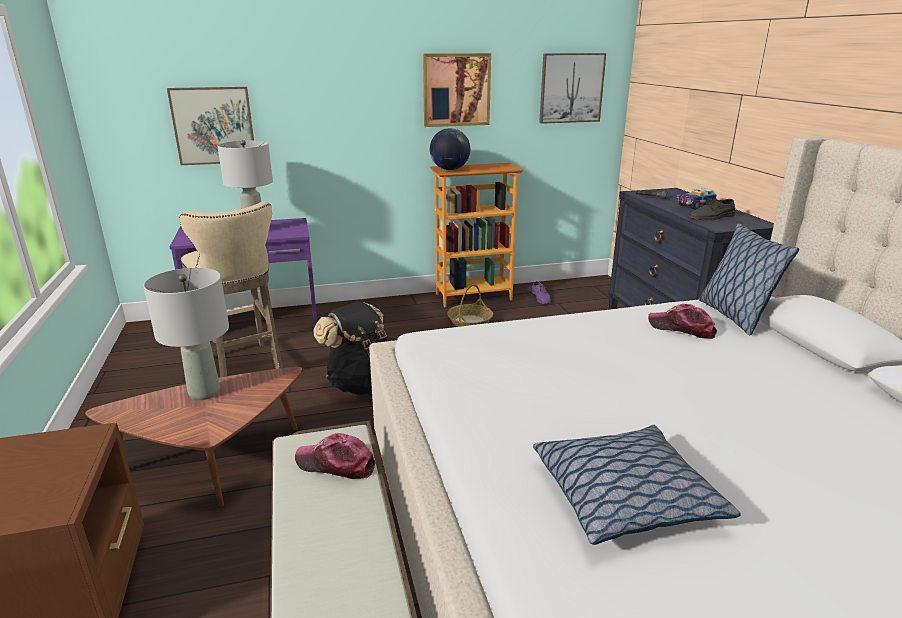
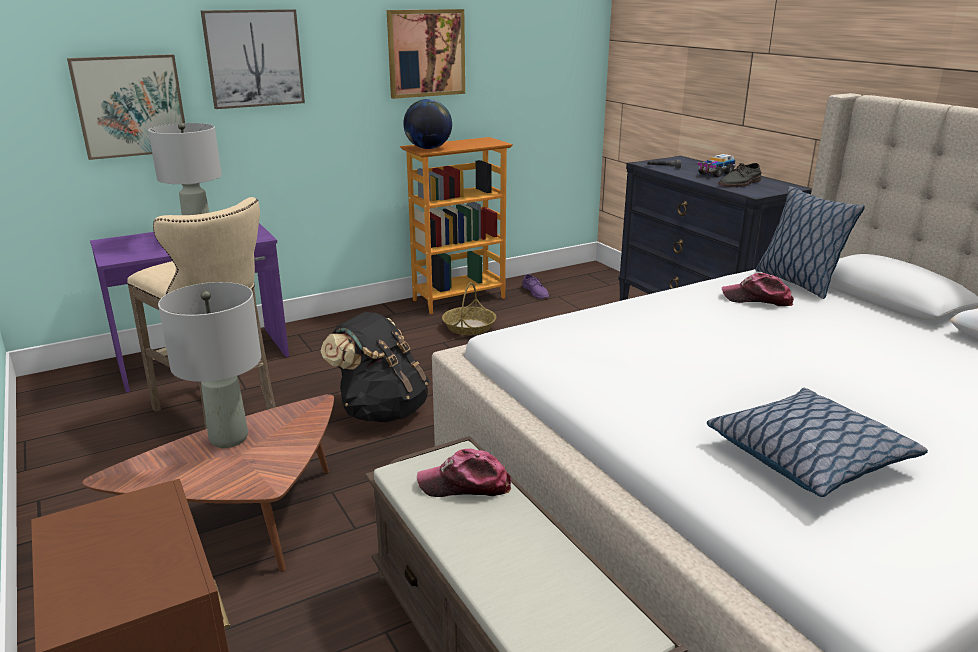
camera: 15 degrees left, 0 degrees up
picture [539,53,606,124] -> picture moved to [201,9,305,109]

